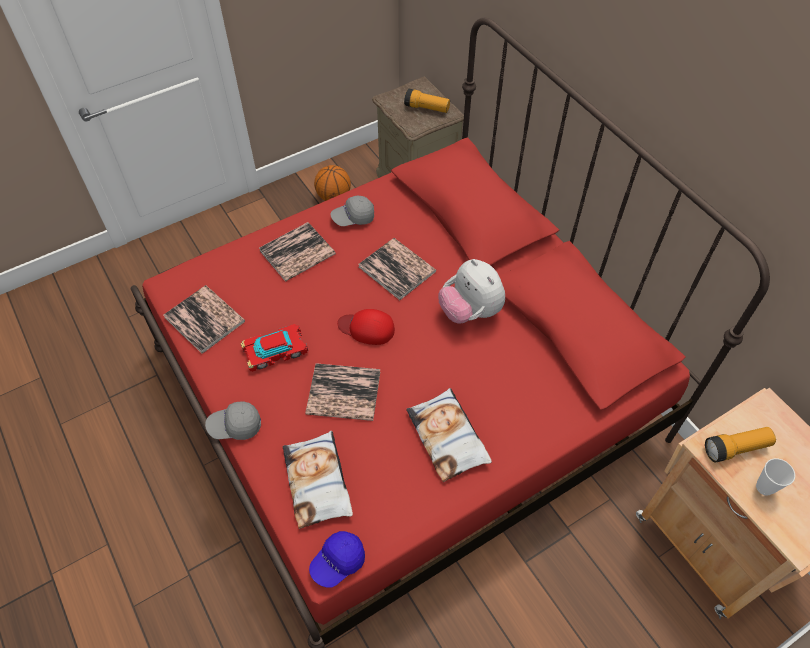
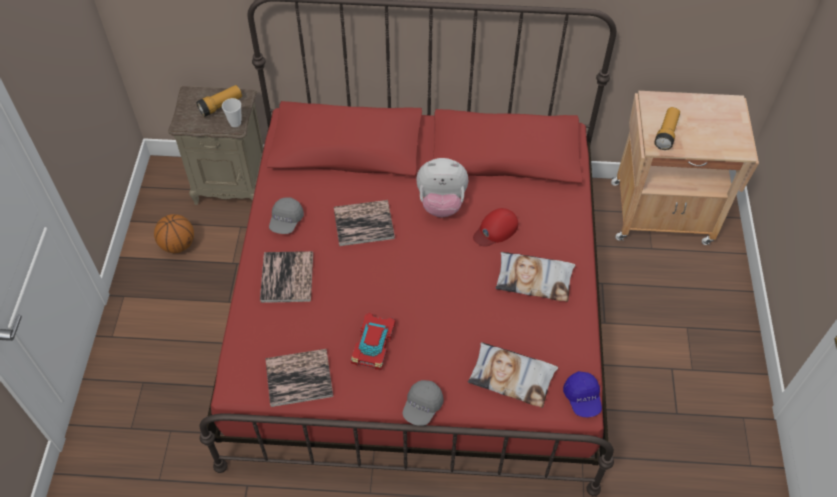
camera: 55 degrees left, 0 degrees up
book [306,363,380,421] -> none
red cap [337,309,395,345] -> red cap moved to [473,208,518,247]
cup [756,458,795,496] -> cup moved to [222,98,242,127]

